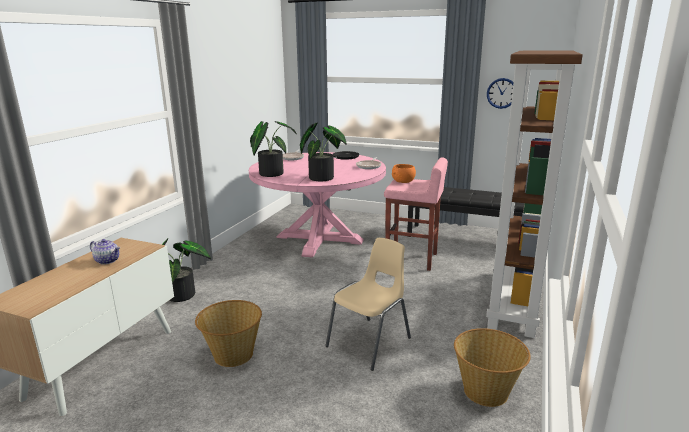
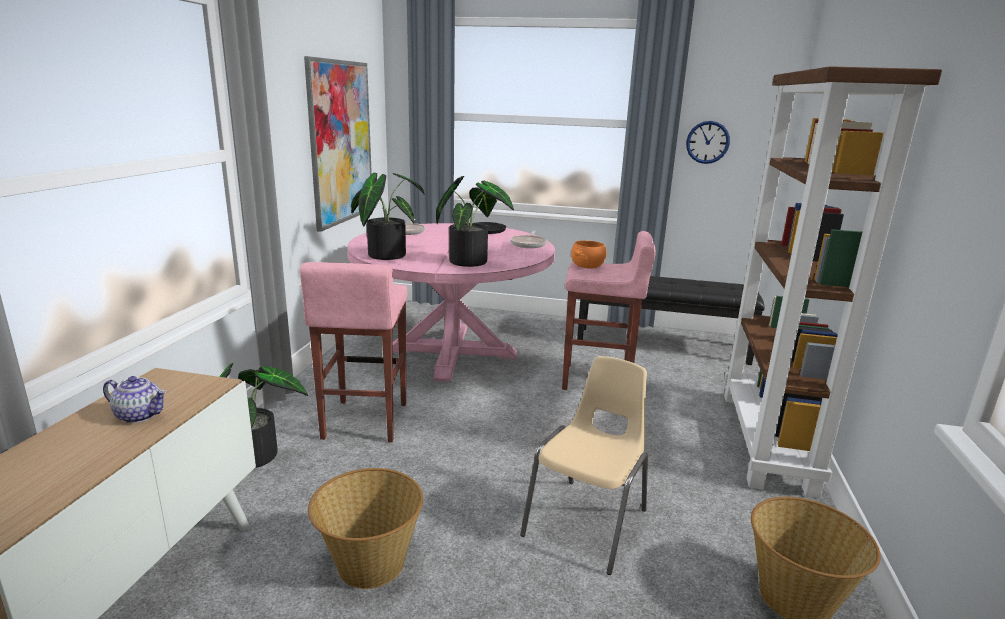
camera: 10 degrees left, 0 degrees up
none -> pink stool [300,262,408,443]
none -> picture [304,56,372,232]

